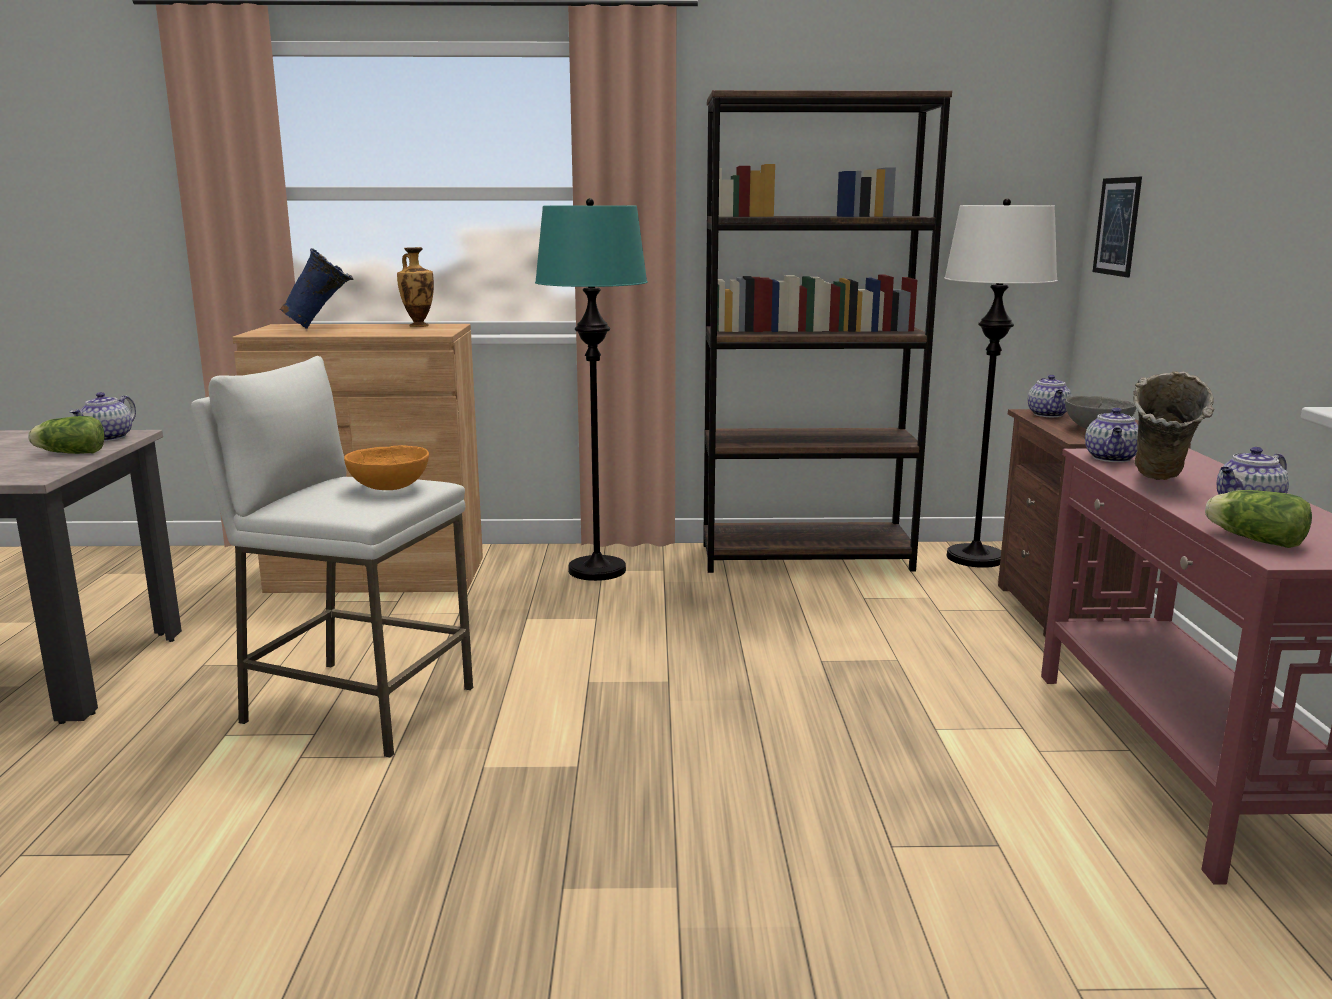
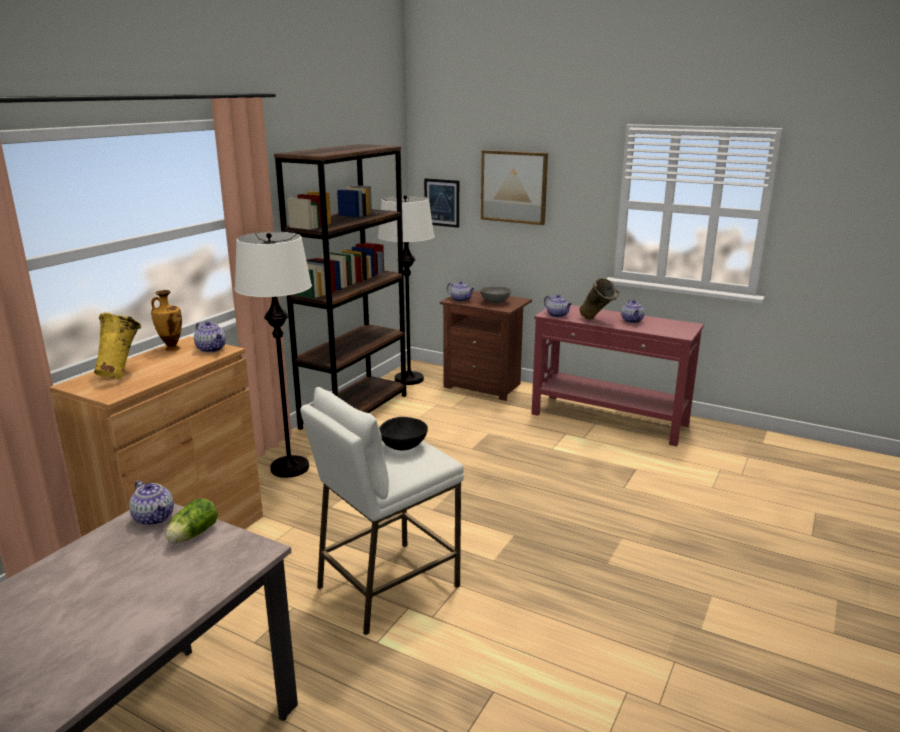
camera: 60 degrees left, 5 degrees up
blue vase [280,248,353,329] -> yellow vase [94,313,141,379]
orange bowl [344,445,429,490] -> black bowl [379,417,428,450]
turquoise floor lamp [535,198,648,581] -> white floor lamp [235,232,312,478]
lettuce [1205,490,1312,548] -> none
none -> teapot [194,321,226,353]
none -> picture [481,150,548,225]

